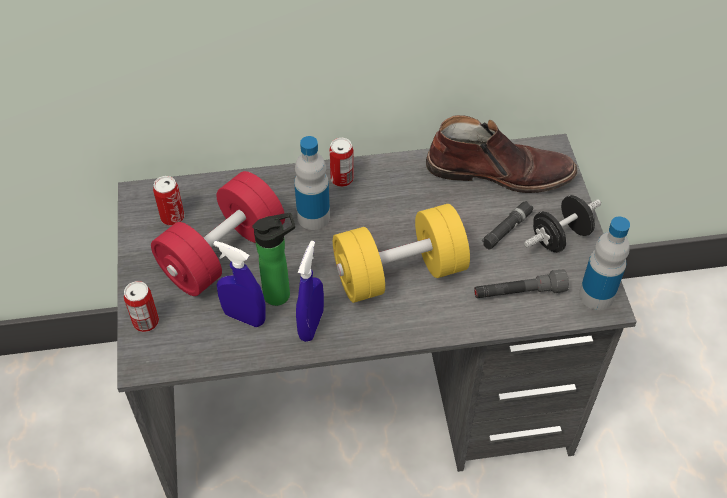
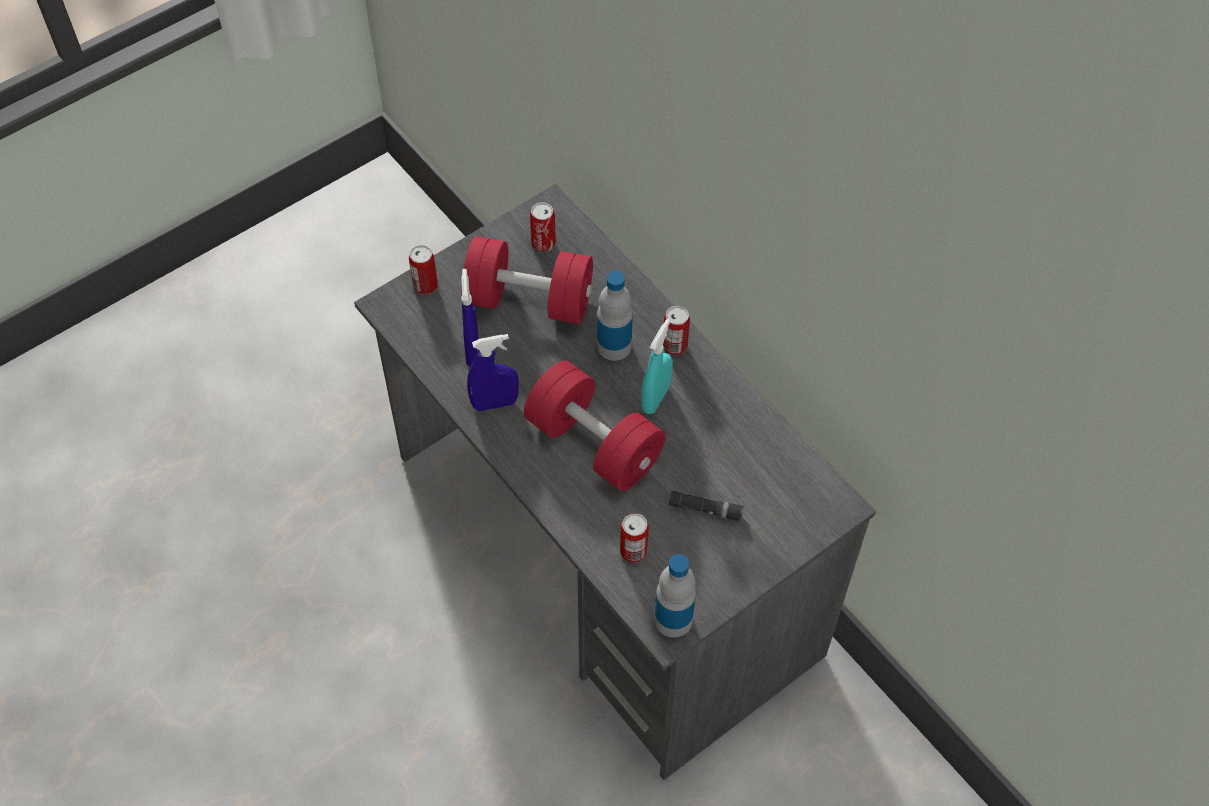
camera: 60 degrees right, 5 degrees up
bottle [252,213,295,306] -> none
yellow dumbbell [333,204,470,303] -> red dumbbell [524,361,665,491]
brown boot [426,115,577,193] -> none
grey flashlight [474,269,569,298] -> can [620,514,649,563]
black dumbbell [524,195,601,253] -> none
none -> turquoise spray bottle [641,319,673,414]

